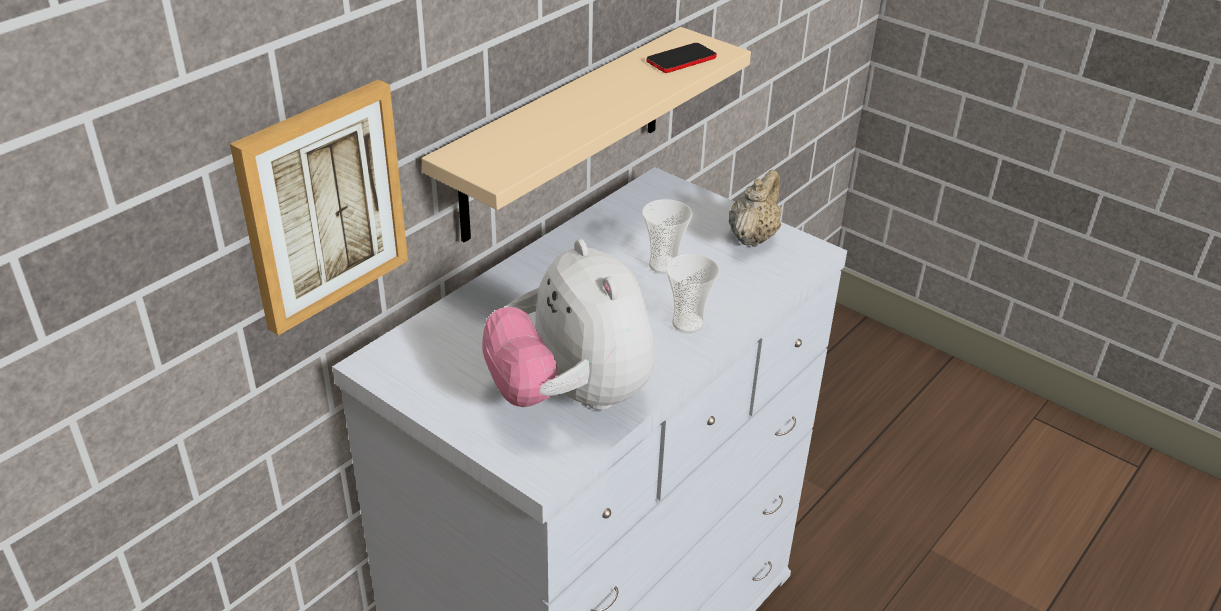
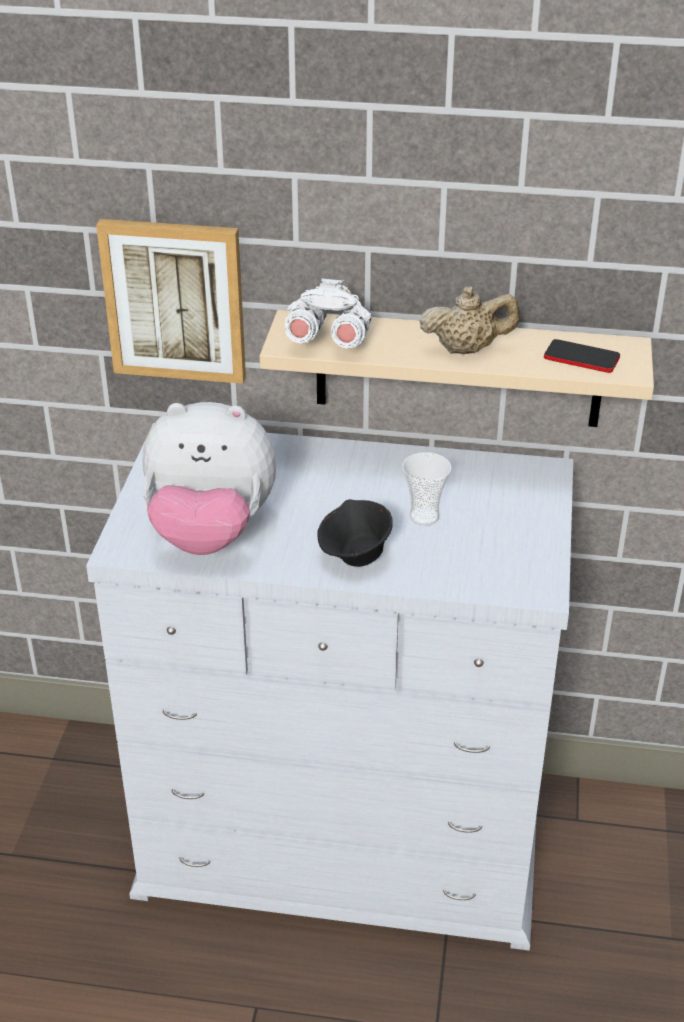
camera: 60 degrees right, 0 degrees up
plush toy [483,239,655,410] -> plush toy turned 120 degrees counterclockwise [143,402,276,555]
cup [666,254,720,333] -> black bowl [318,499,393,567]
beige teapot [729,170,782,247] -> beige teapot moved to [419,286,519,354]
none -> white binoculars [284,279,371,349]

